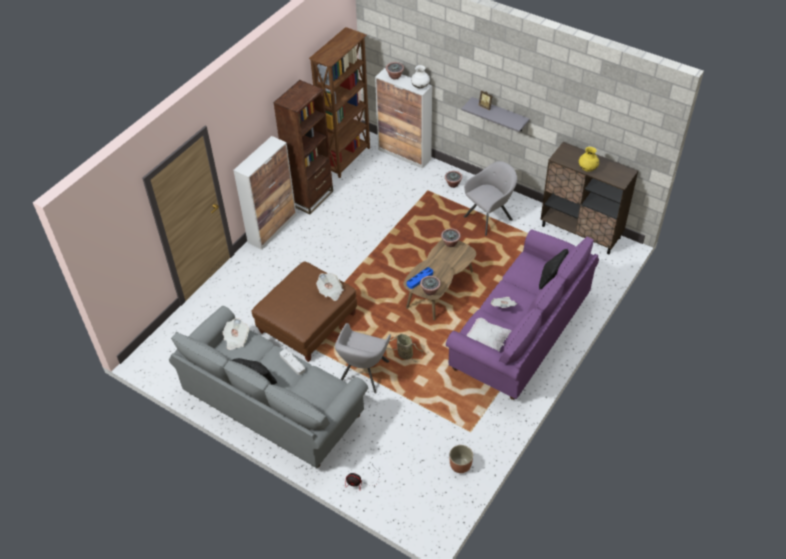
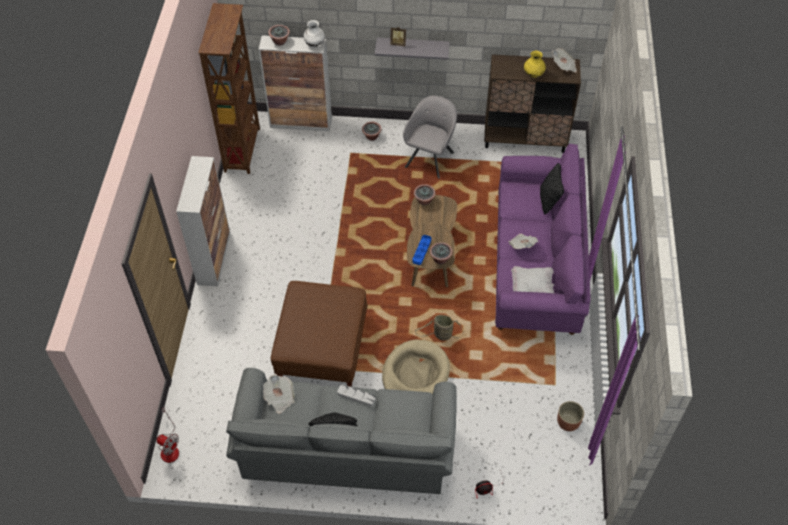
camera: 30 degrees left, 5 degrees up
brown bookcase [273,80,333,214] -> none
newspaper [316,273,344,301] -> newspaper moved to [552,48,577,73]
grey armchair [335,323,391,393] -> beige dog bed [382,339,450,394]
none -> fan [156,407,179,463]

